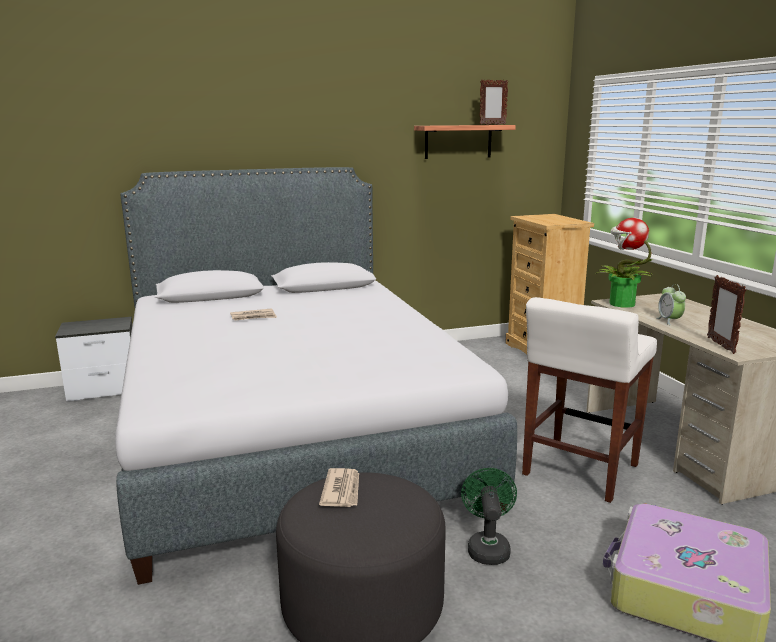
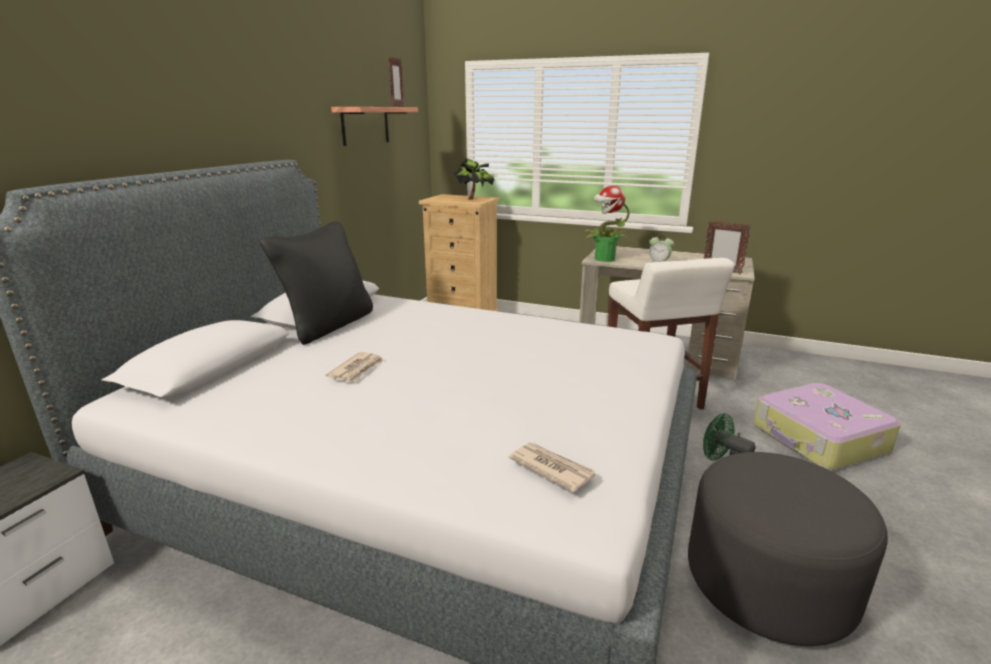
camera: 50 degrees left, 5 degrees up
newspaper [319,468,359,507] -> newspaper moved to [509,442,596,493]
none -> black pillow [259,221,373,345]
none -> potted plant [453,158,495,200]

